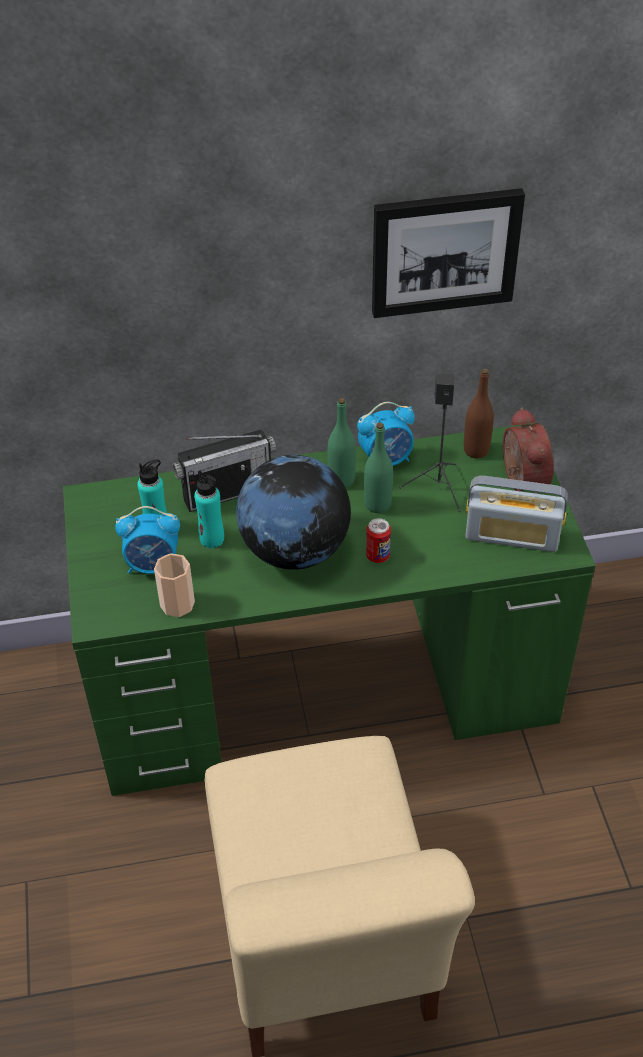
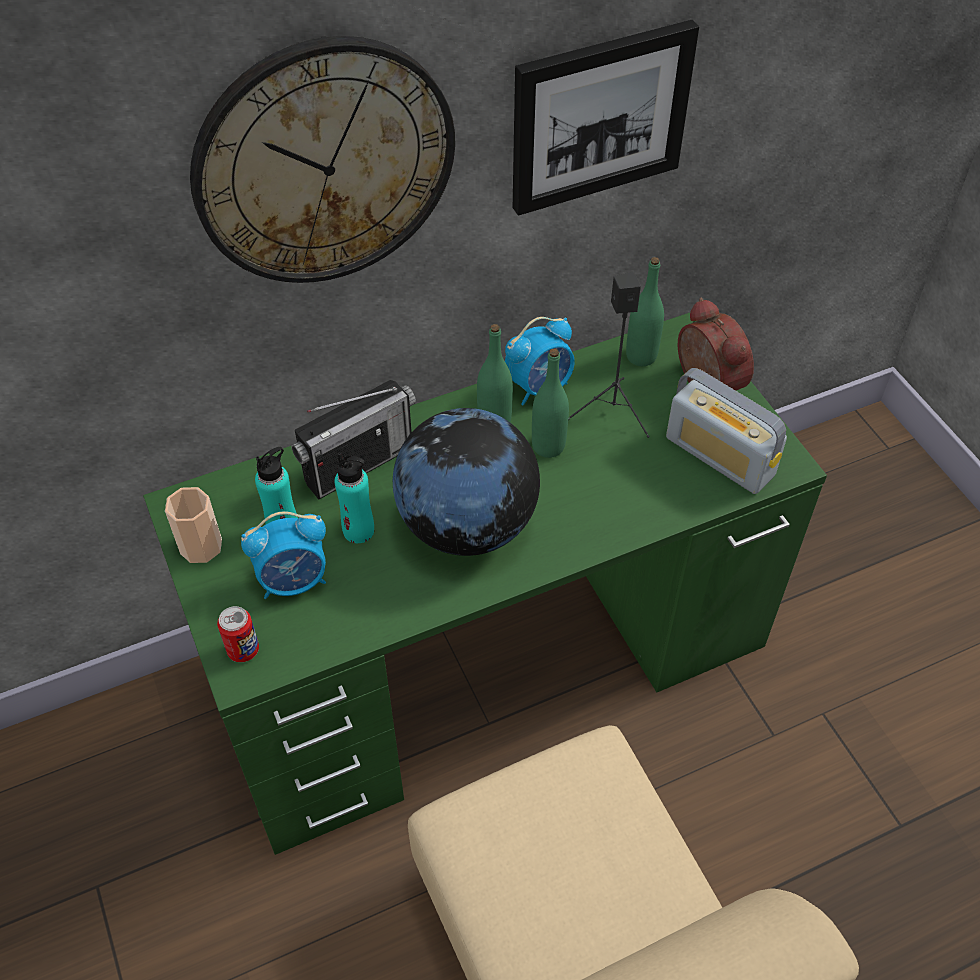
camera: 15 degrees left, 5 degrees up
cup [154,553,195,617] -> cup moved to [165,487,222,563]
can [366,518,391,563] -> can moved to [217,606,259,662]
brown bottle [464,368,494,458] -> green bottle [626,257,664,366]
radio [466,476,568,552] -> radio turned 45 degrees clockwise [666,368,787,494]
none -> wall clock [190,36,455,283]

